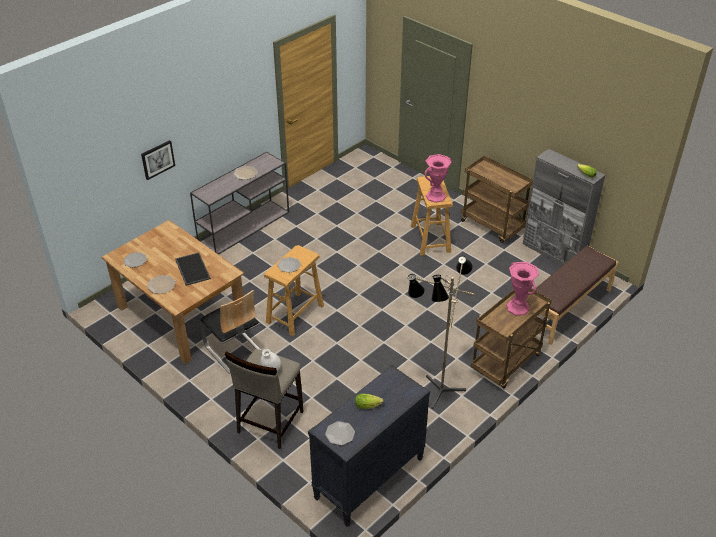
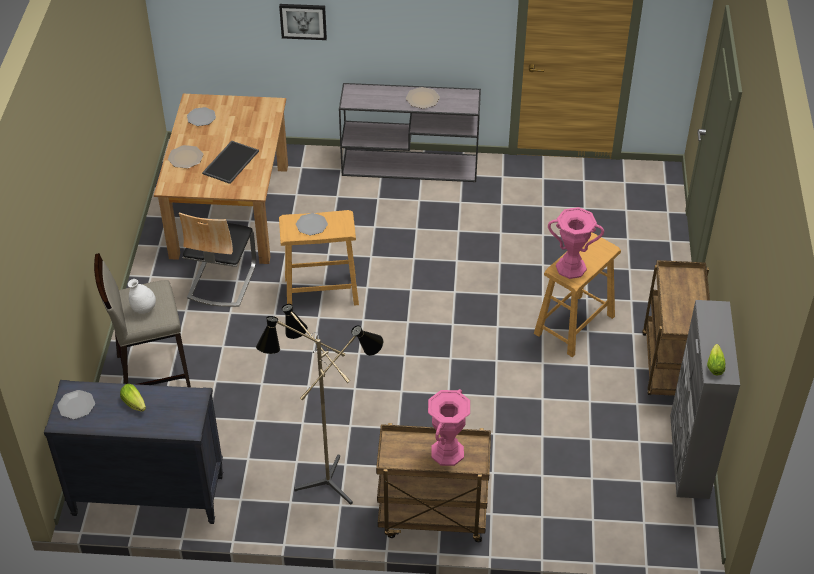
camera: 50 degrees right, 5 degrees up
brown bench [536,246,618,345] -> none

